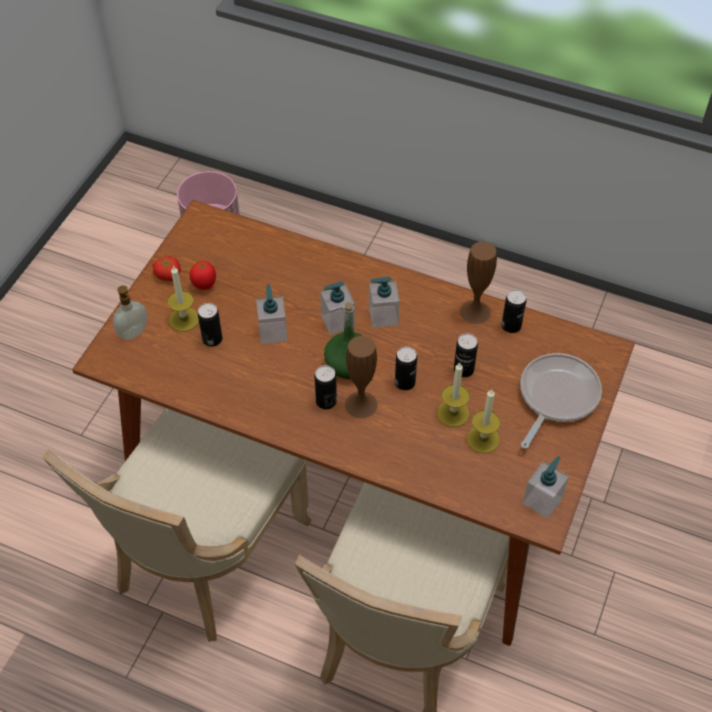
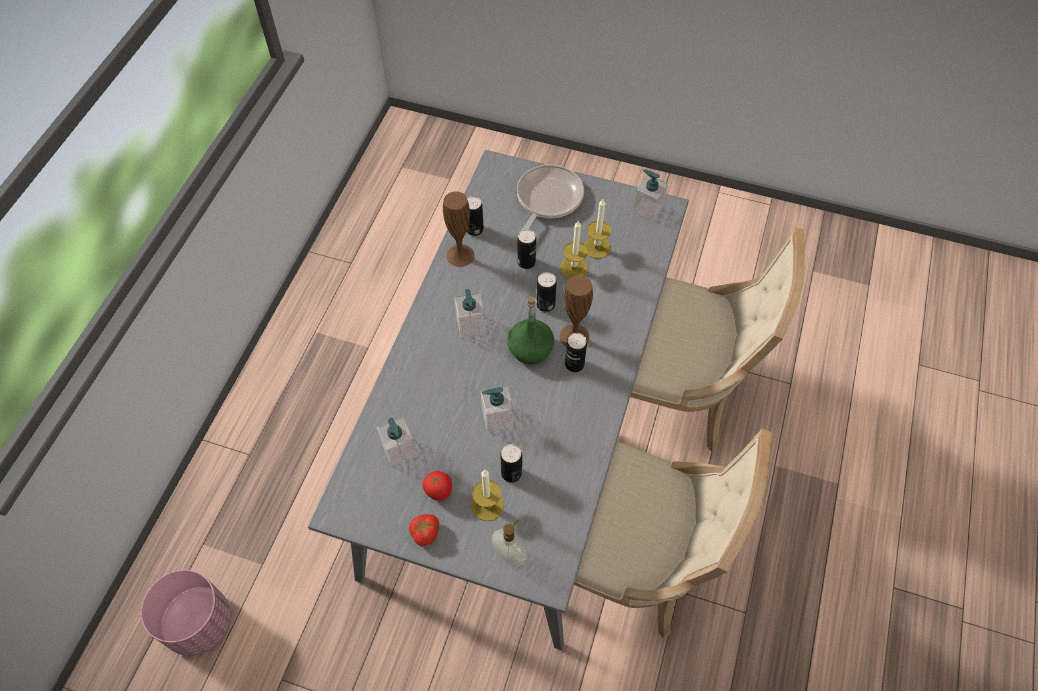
camera: 95 degrees left, 5 degrees up
brown dining table [72,200,635,646] -> grey dining table [308,150,689,650]
soap dispenser [320,281,355,335] -> soap dispenser moved to [377,416,417,467]
frying pan [520,353,602,449] -> frying pan turned 90 degrees clockwise [517,164,584,239]

